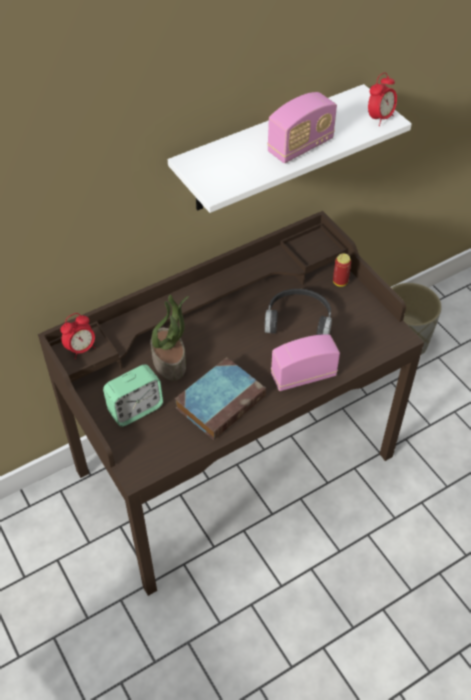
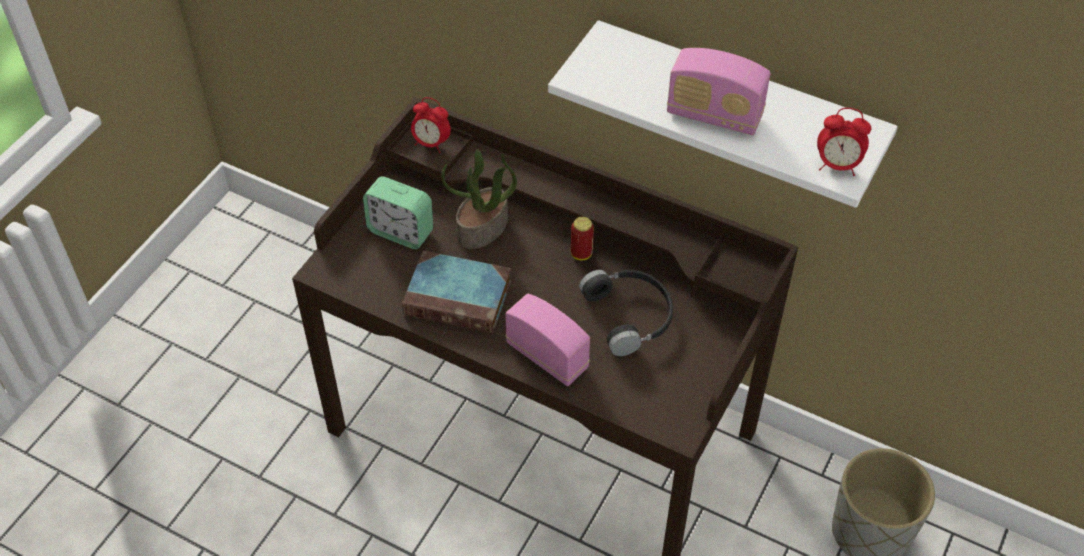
camera: 60 degrees right, 0 degrees up
can [333,254,351,287] -> can moved to [571,217,594,260]

